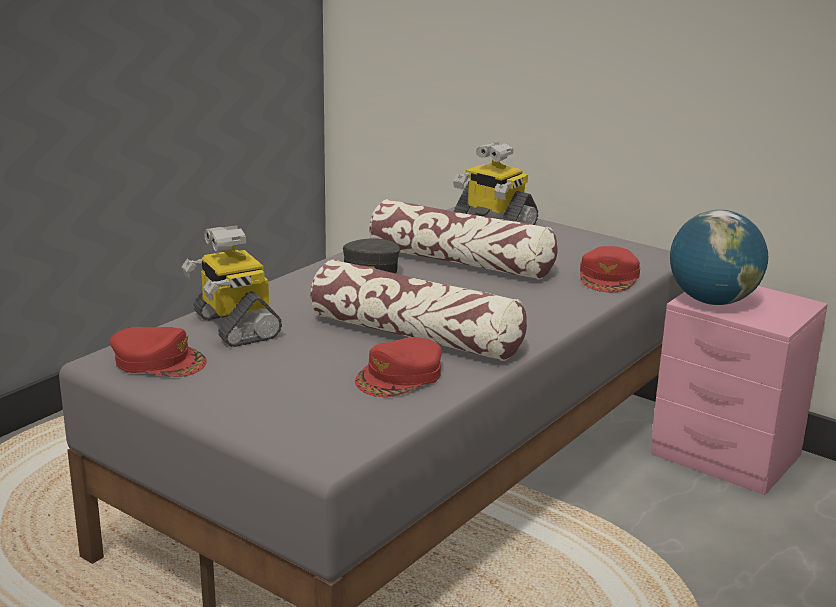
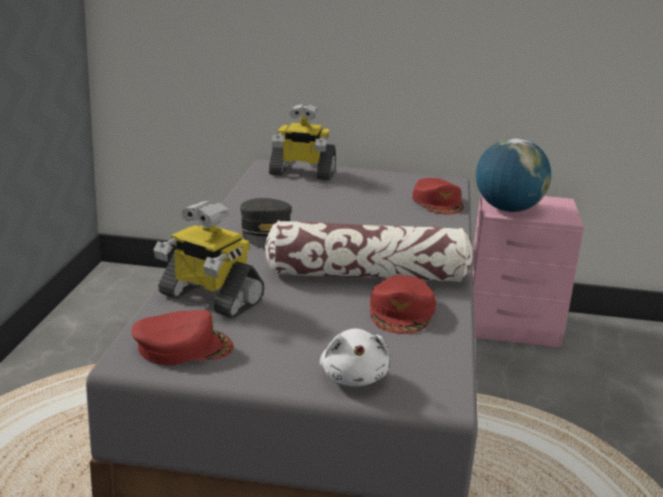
camera: 30 degrees left, 0 degrees up
pillow [369,199,558,280] -> none
none -> white plush toy [320,328,389,387]

